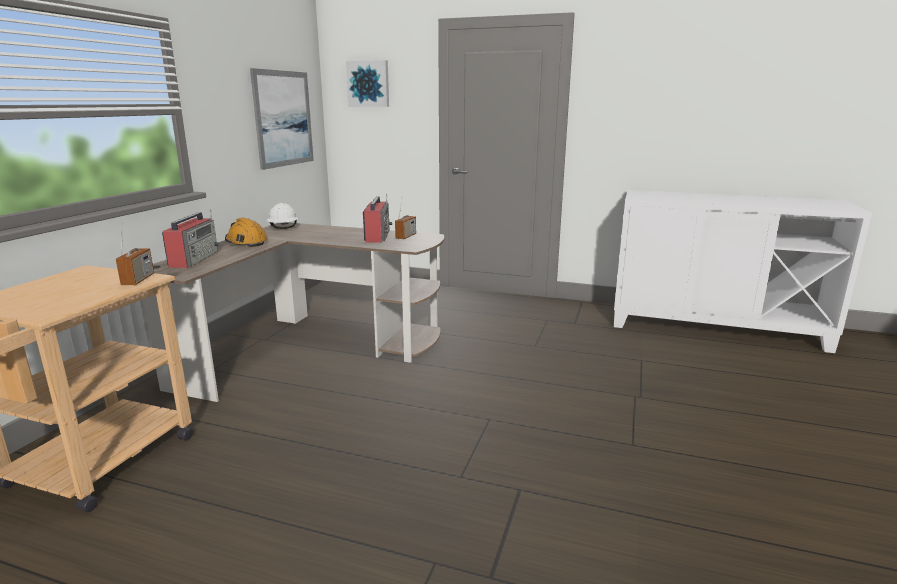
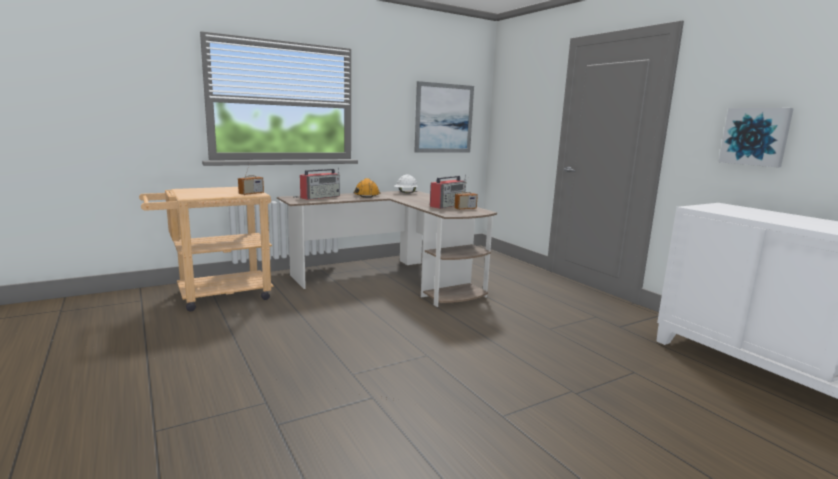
camera: 40 degrees right, 5 degrees down
picture [346,60,389,107] -> picture moved to [719,108,794,167]

